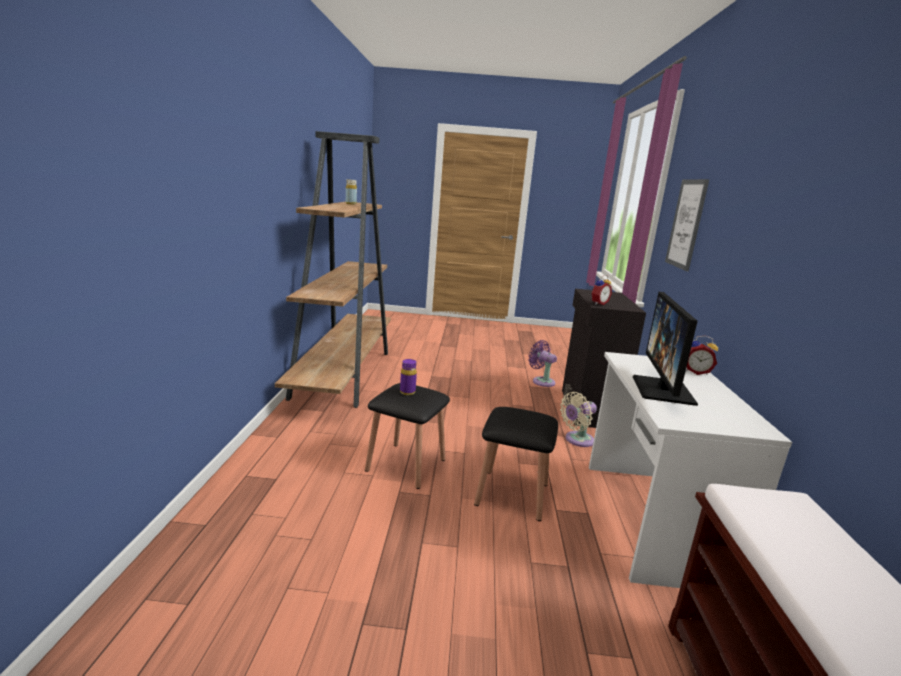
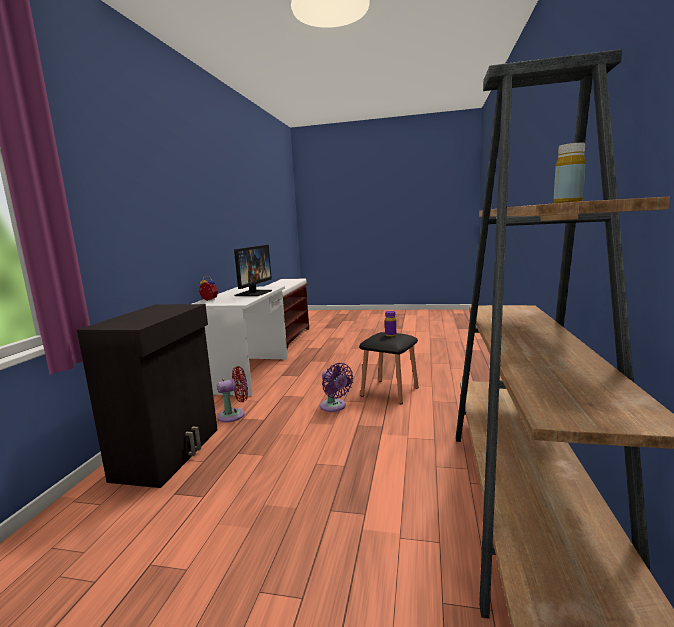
camera: 170 degrees left, 5 degrees down
black stool [474,407,558,521] -> none
purple fan [528,340,557,387] -> purple fan moved to [320,363,354,412]
beige fan [560,392,597,447] -> red fan [217,366,248,422]
alarm clock [591,275,612,305] -> none
picture [665,179,709,271] -> none

